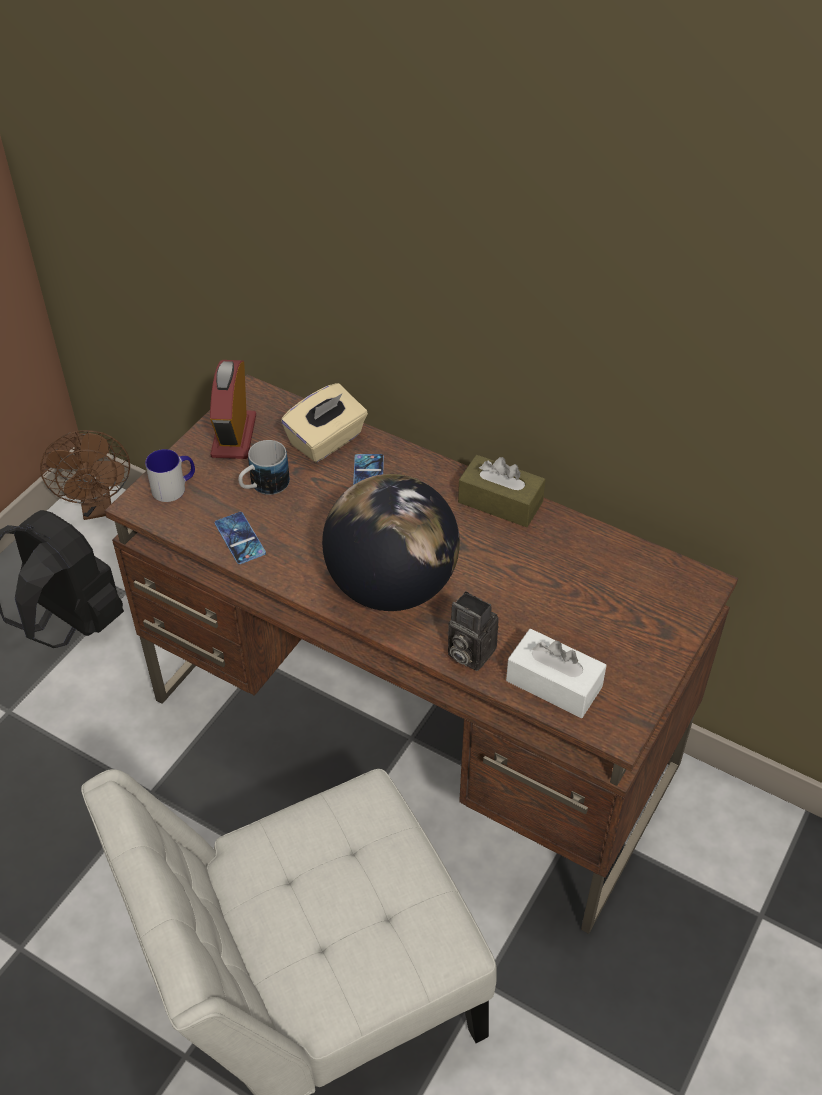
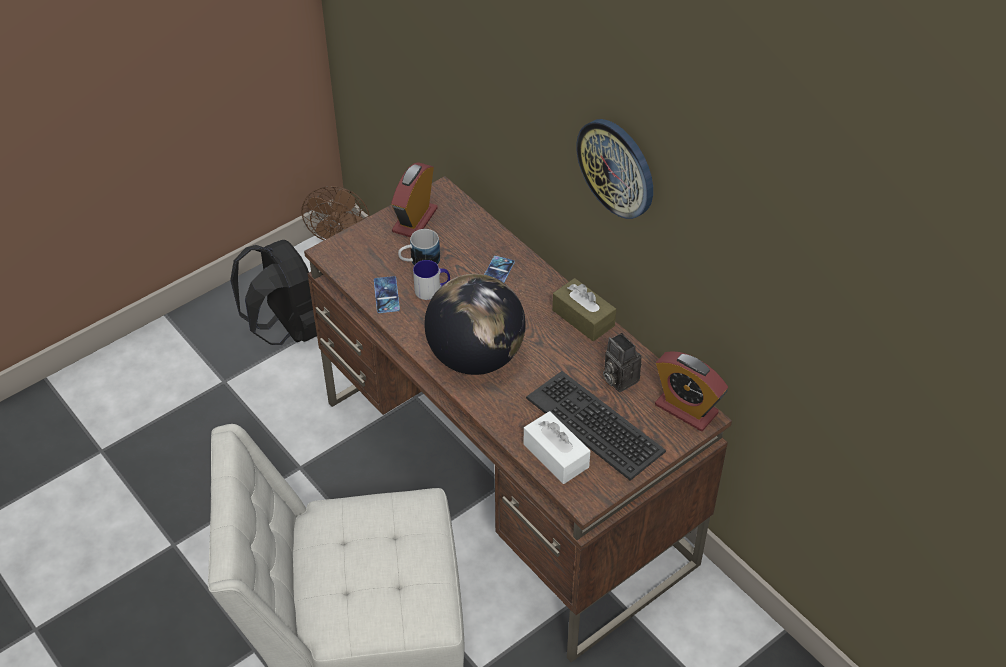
camera: 20 degrees right, 0 degrees up
mug [145,449,195,502] -> mug moved to [413,260,450,300]
beige tissue box [281,383,368,462] -> none
camera [448,591,499,671] -> camera moved to [603,333,641,392]
none -> keyboard [526,371,666,481]
none -> wall clock [576,119,653,219]
none -> alarm clock [655,351,728,431]

